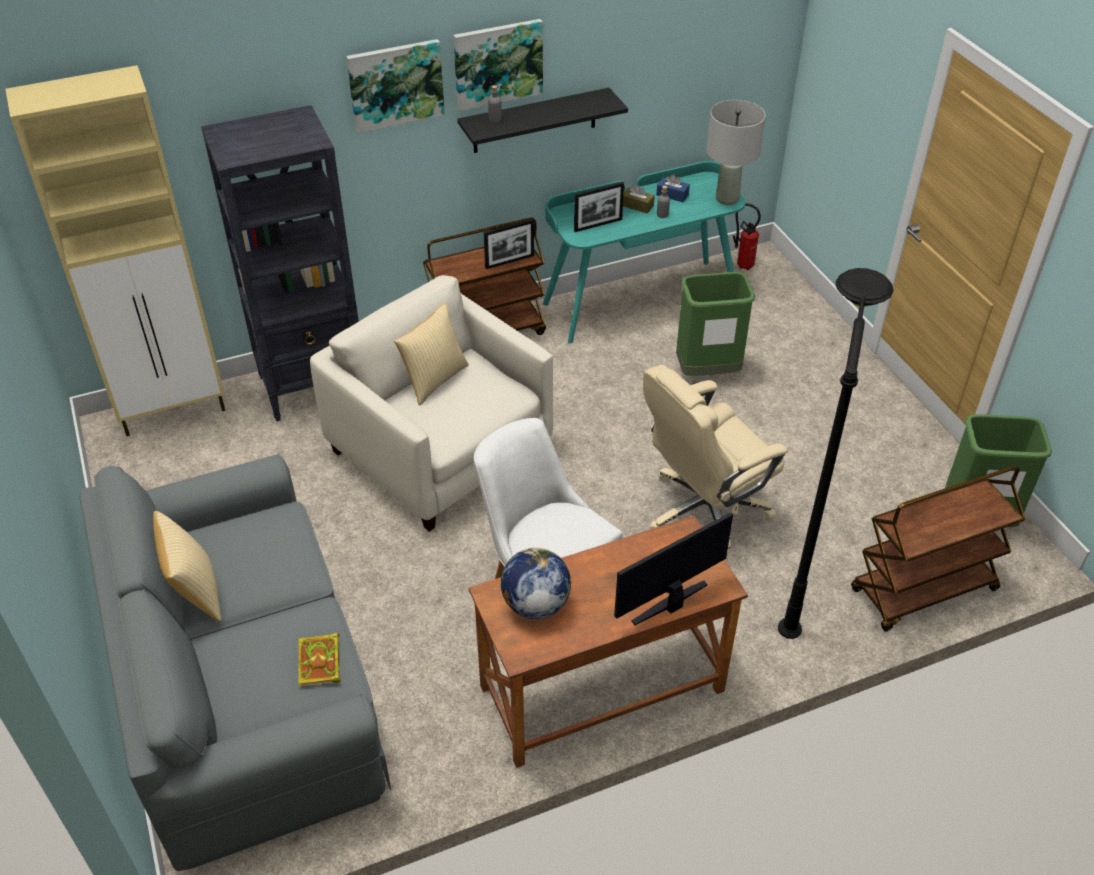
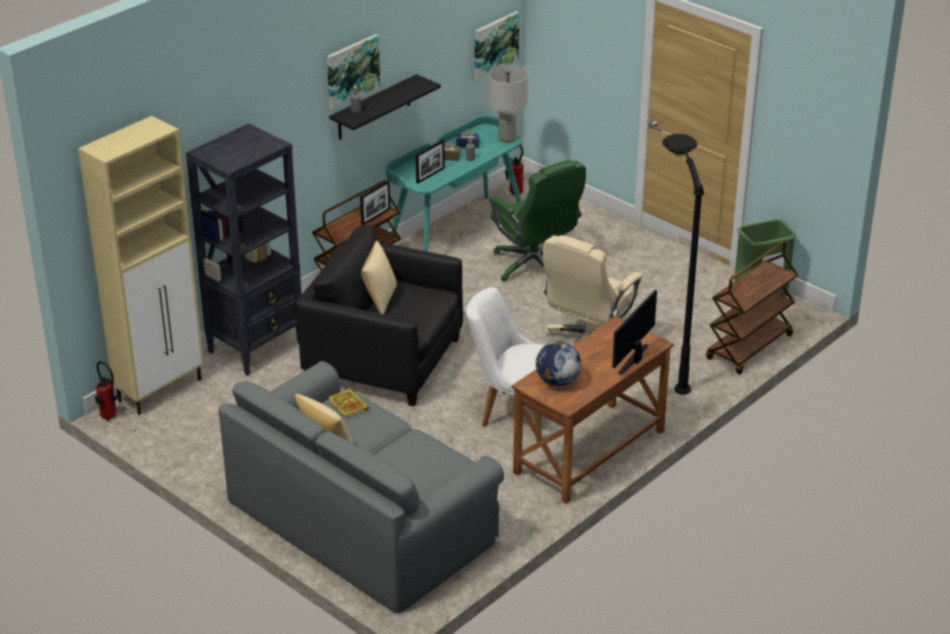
camera: 25 degrees left, 10 degrees down
book [298,633,341,687] -> book moved to [329,388,369,418]
beige armchair [310,275,553,532] -> black armchair [297,225,463,406]
picture [346,39,445,133] -> picture moved to [475,11,520,80]
green trash can [676,272,755,376] -> green office chair [489,160,586,282]
none -> fire extinguisher [95,361,119,420]

